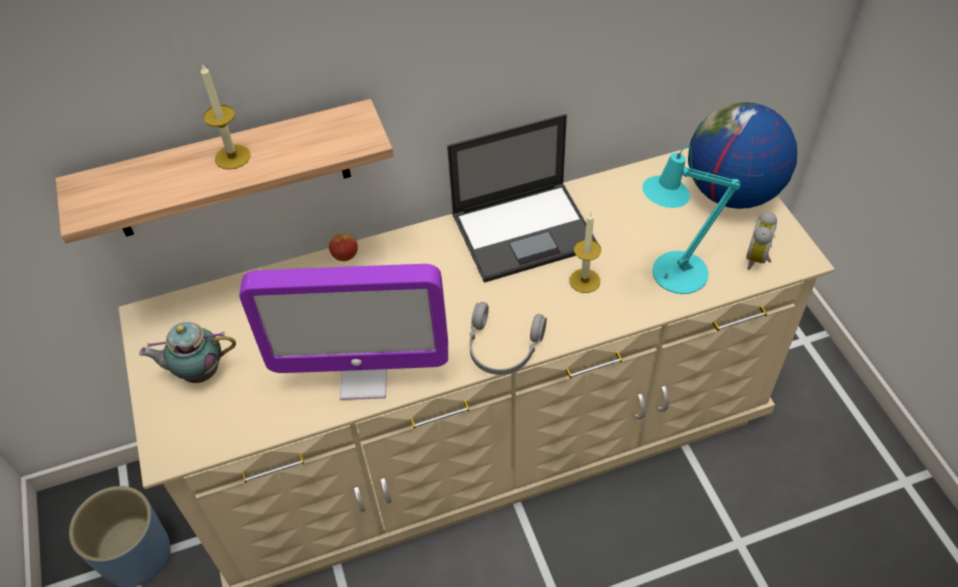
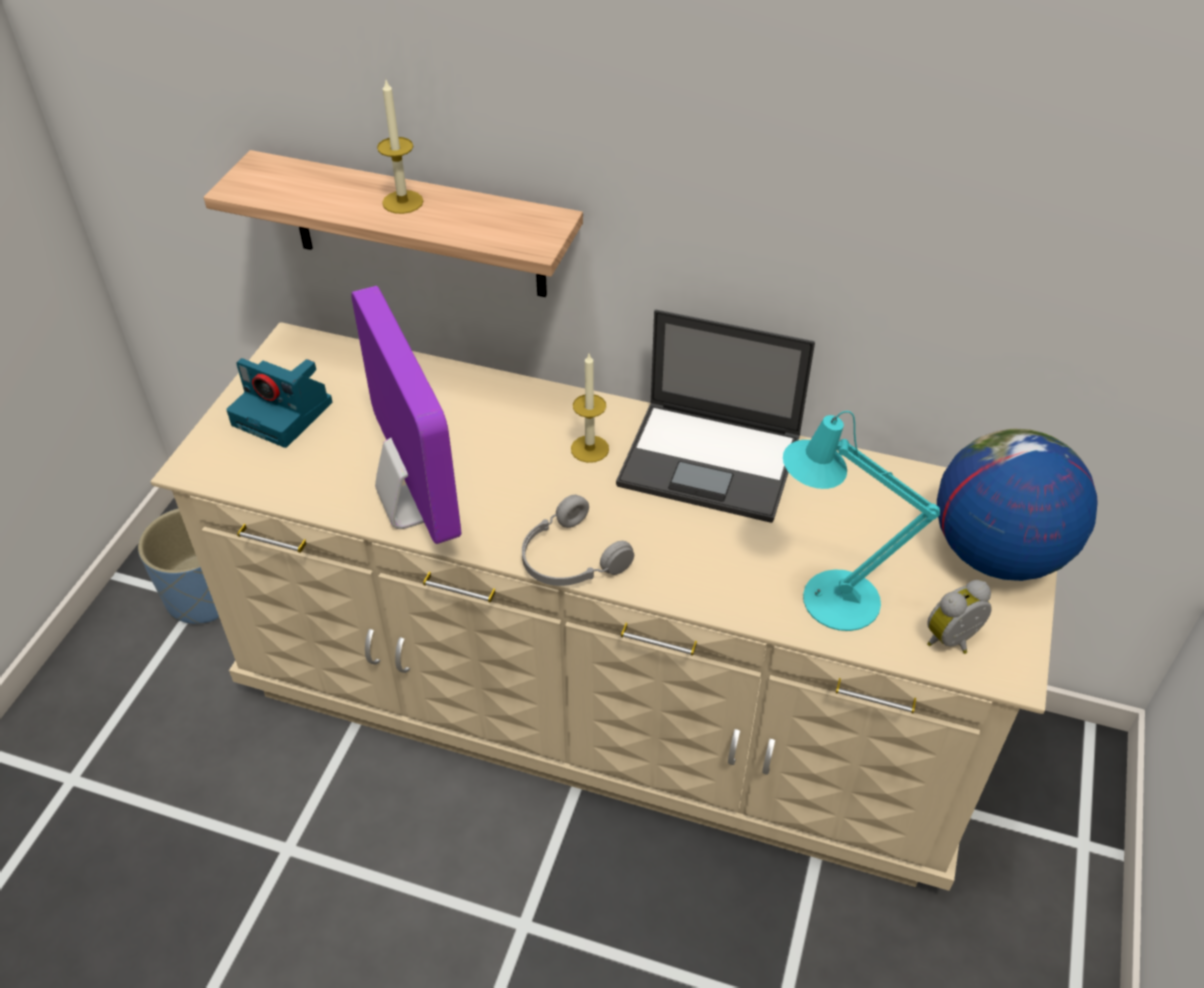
camera: 35 degrees right, 5 degrees down
teapot [139,322,236,383] -> camera [226,358,332,448]
monitor [239,264,448,400] -> monitor turned 150 degrees counterclockwise [351,286,461,544]
apple [329,234,358,261] -> none
candle [570,212,601,293] -> candle moved to [571,354,609,463]

